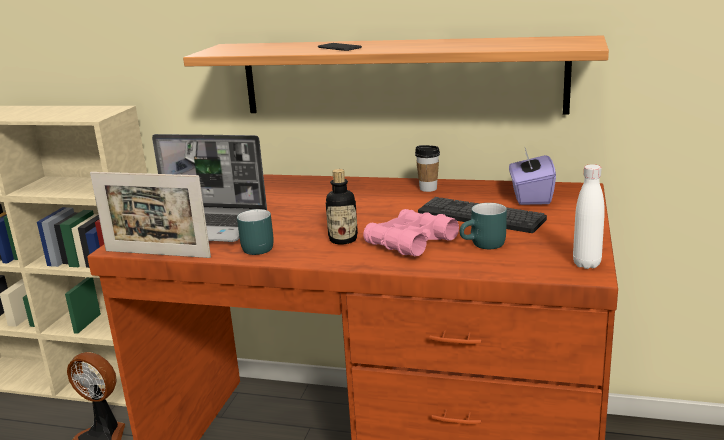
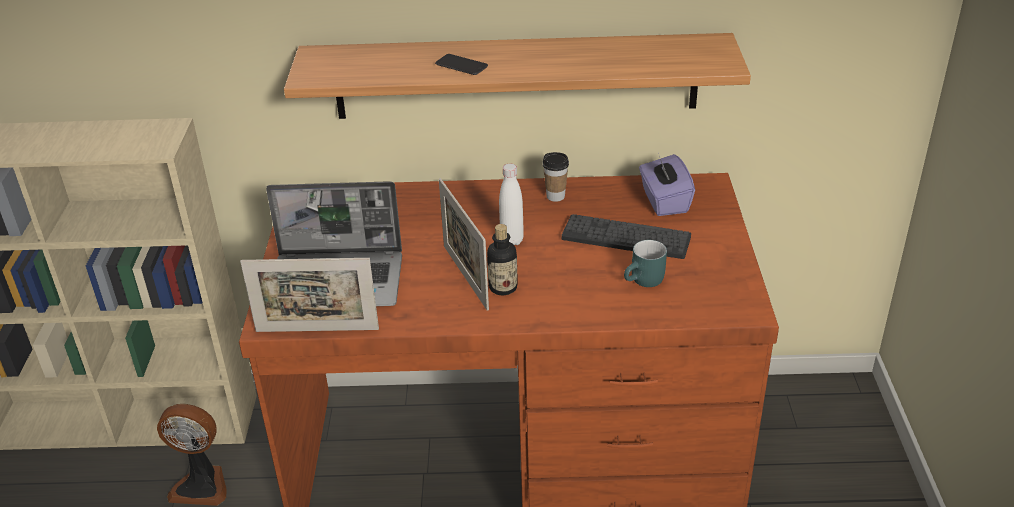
camera: 15 degrees left, 15 degrees up
turquoise mug [237,209,274,255] -> none
pink binoculars [363,209,459,256] -> none
white bottle [573,164,605,269] -> white bottle moved to [499,163,524,245]
none -> picture frame [439,178,489,311]

